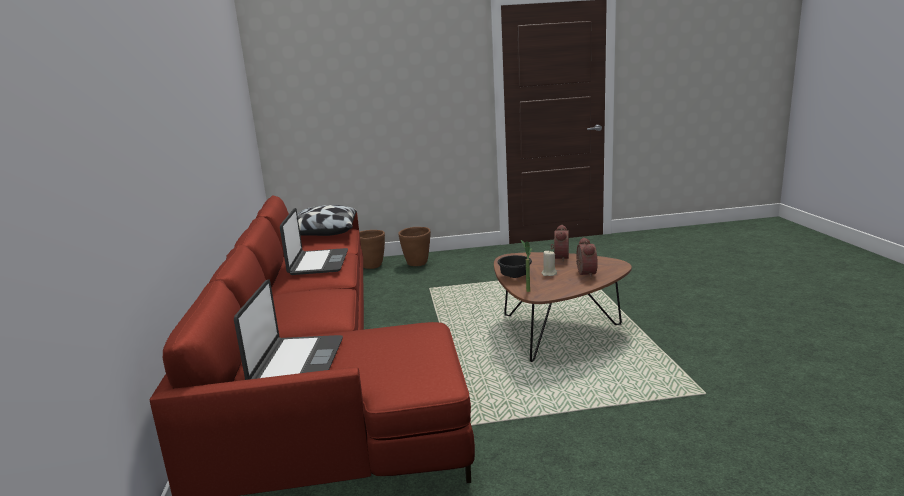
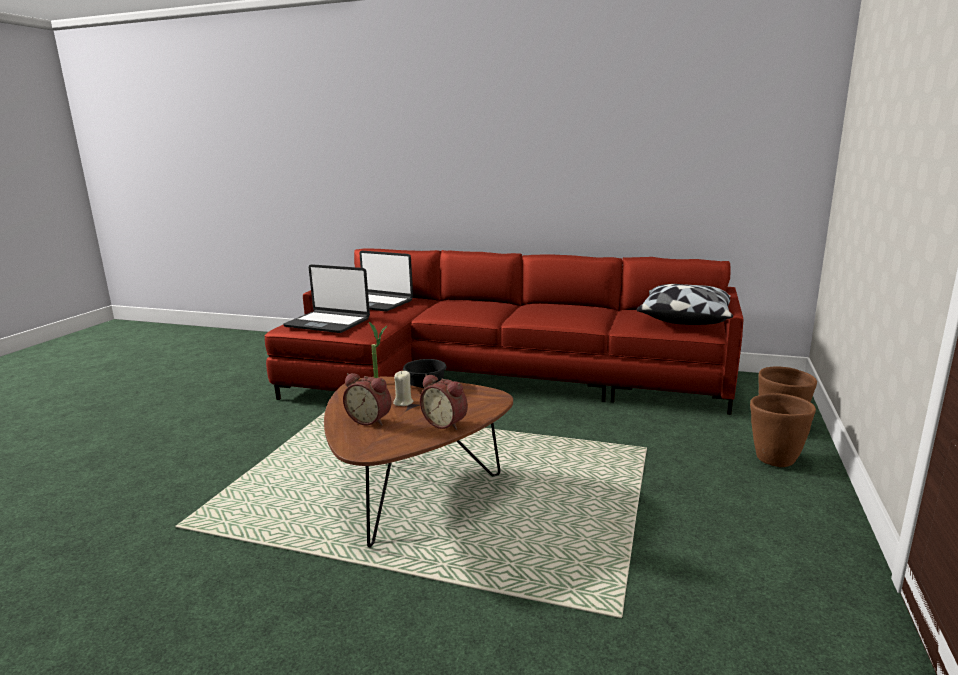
camera: 115 degrees right, 0 degrees up
laptop [280,208,348,275] -> laptop moved to [283,264,370,333]

